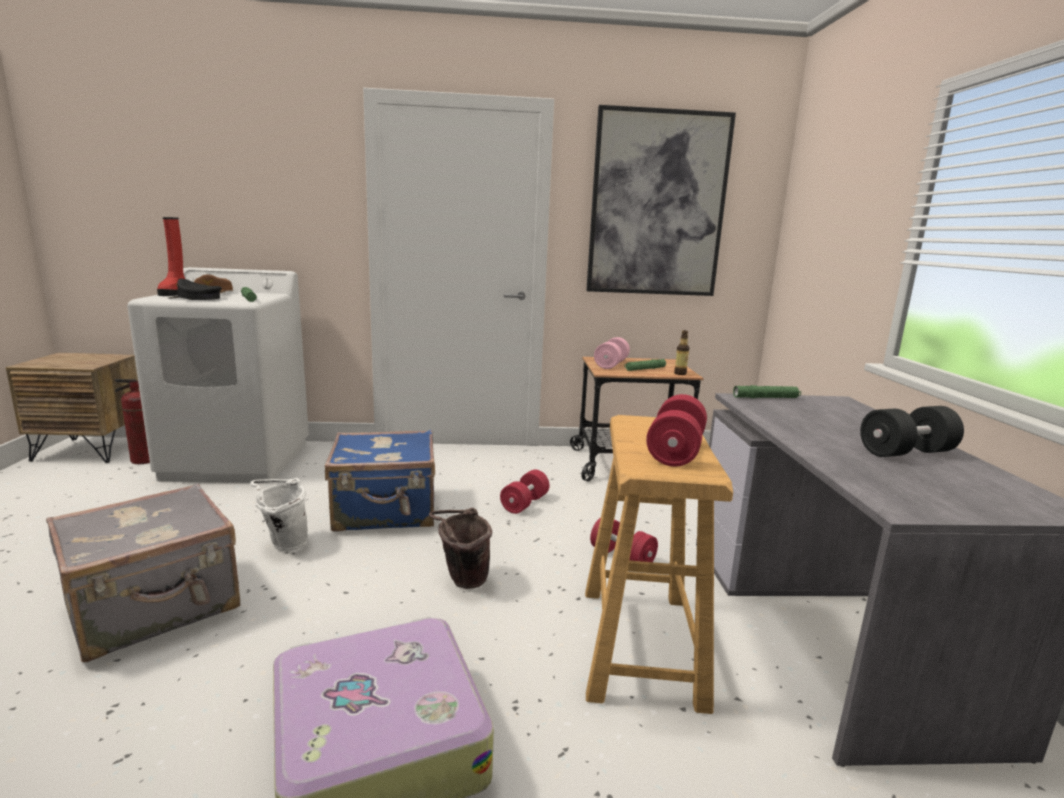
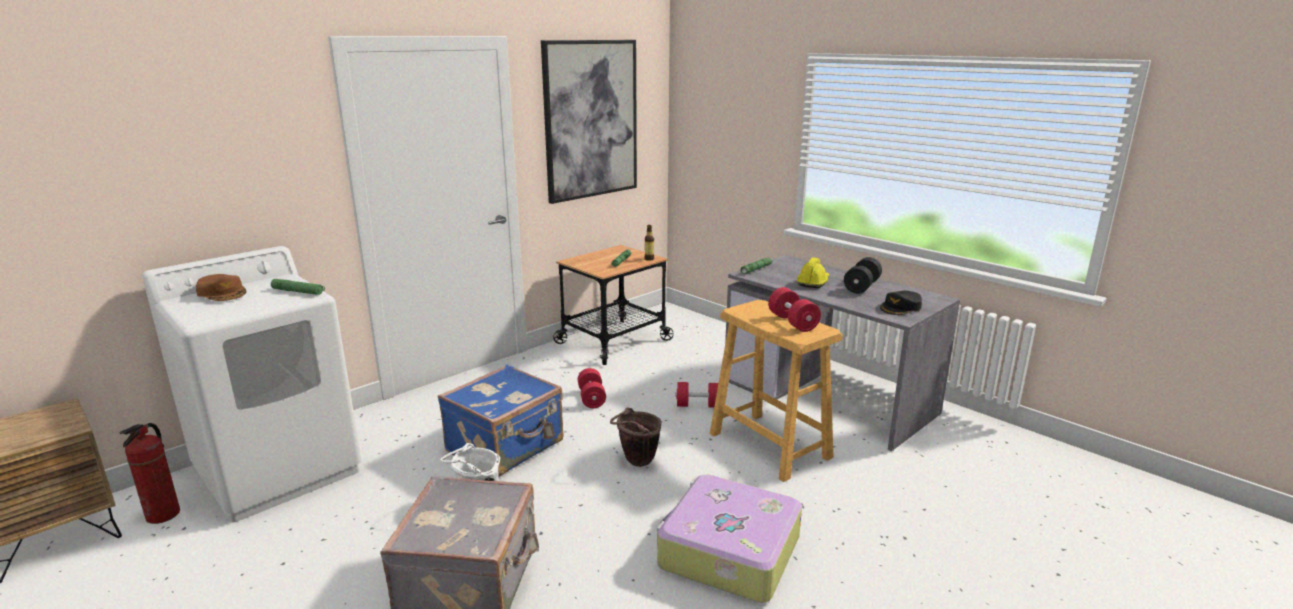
camera: 40 degrees left, 5 degrees up
red boot [157,217,185,296] -> none
black cap [168,279,222,300] -> black cap moved to [880,291,922,315]
pink dumbbell [594,337,630,369] -> none
none -> yellow hard hat [797,258,829,288]

